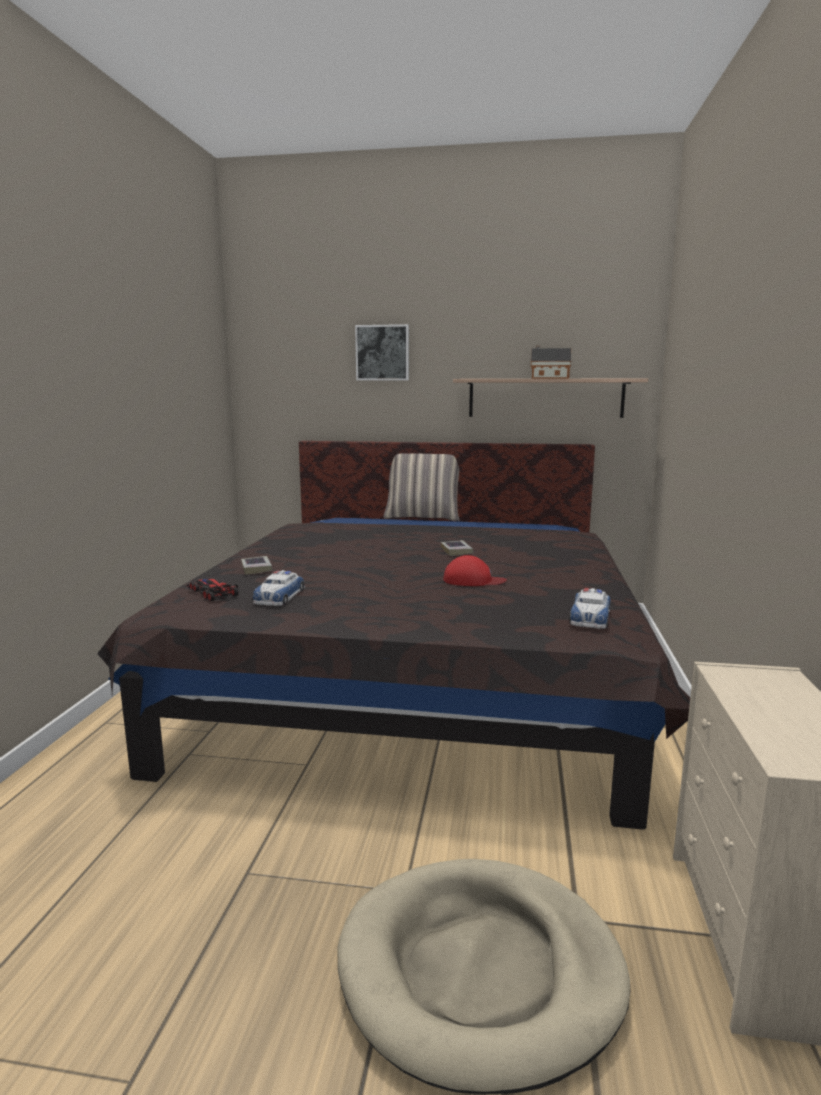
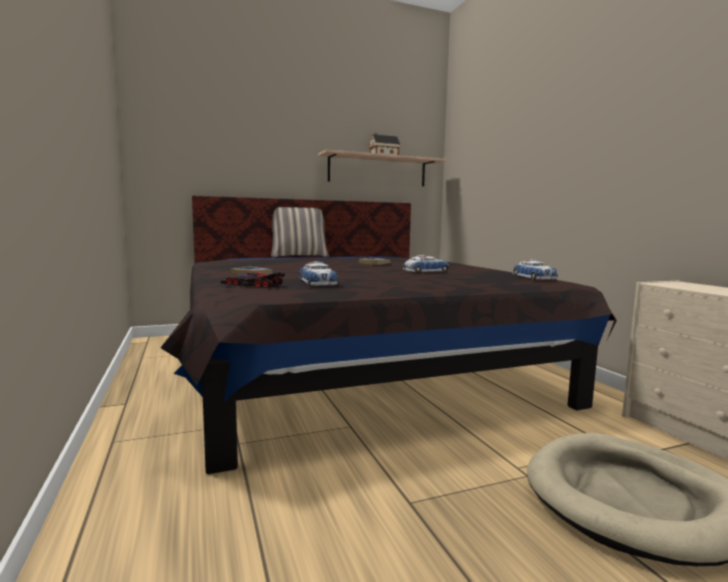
camera: 30 degrees left, 5 degrees down
picture [355,324,409,380] -> none
red cap [443,555,507,586] -> toy car [403,255,449,273]

